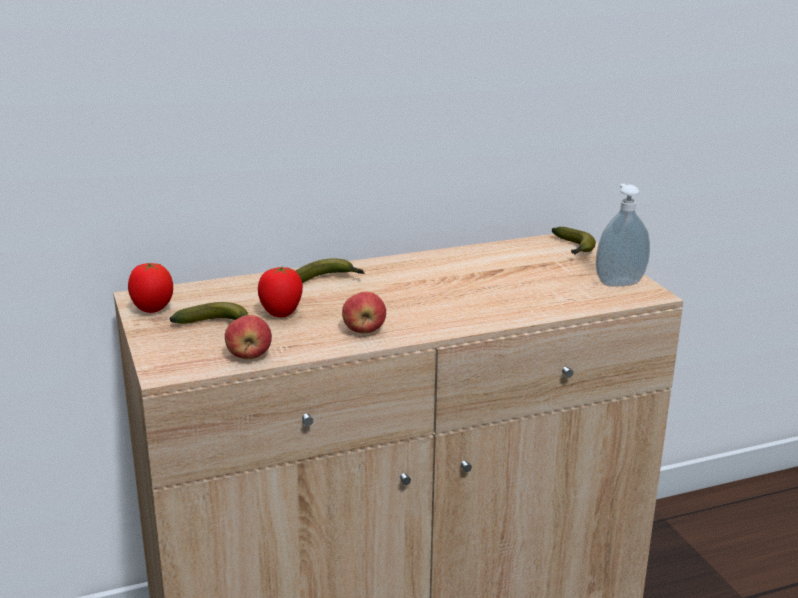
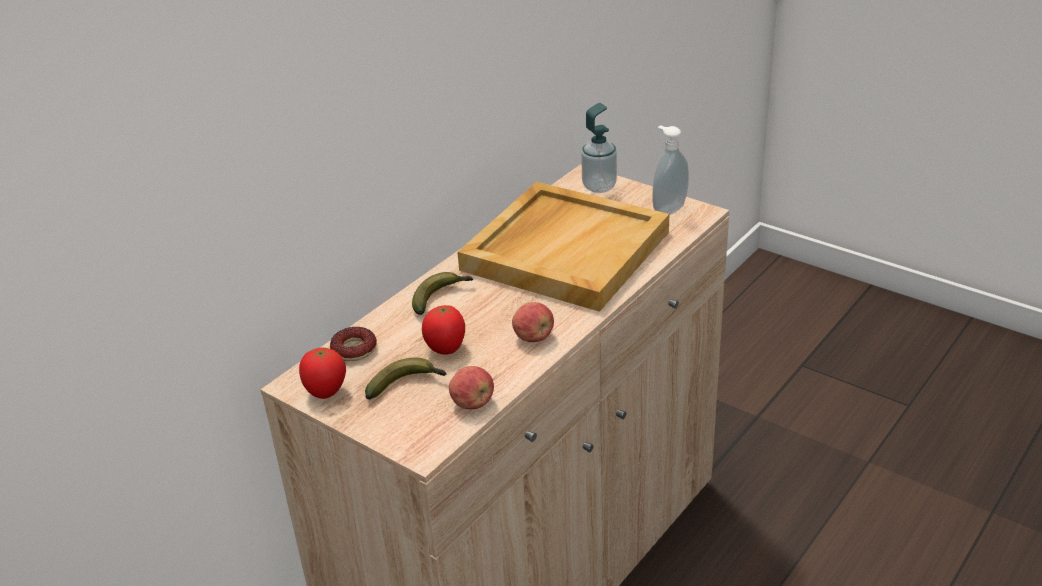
camera: 30 degrees left, 10 degrees up
banana [552,227,596,255] -> soap dispenser [581,103,617,193]
none -> donut [330,327,377,361]
none -> beige tray [457,182,669,312]

